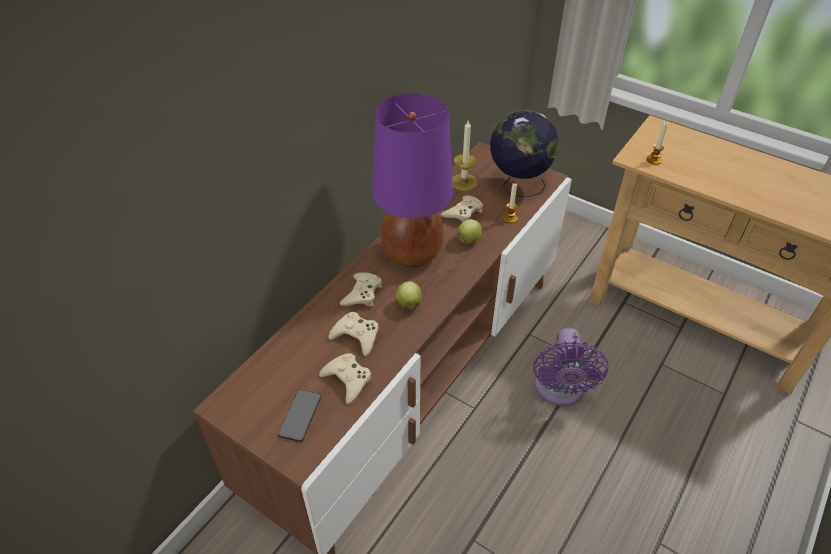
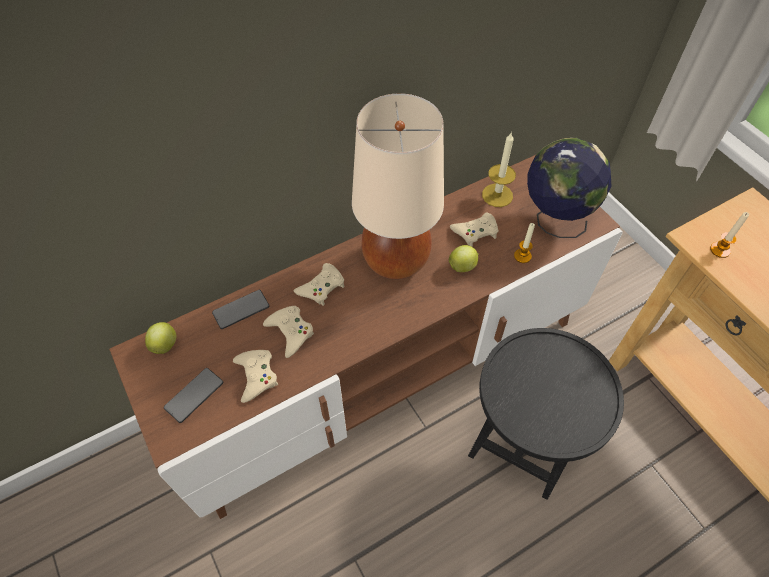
camera: 25 degrees right, 10 degrees up
purple table lamp [372,93,453,267] -> beige table lamp [352,93,444,279]
apple [396,281,422,310] -> apple moved to [145,322,176,354]
purple fan [533,328,609,406] -> black side table [468,328,624,500]
none -> phone [212,290,269,329]

